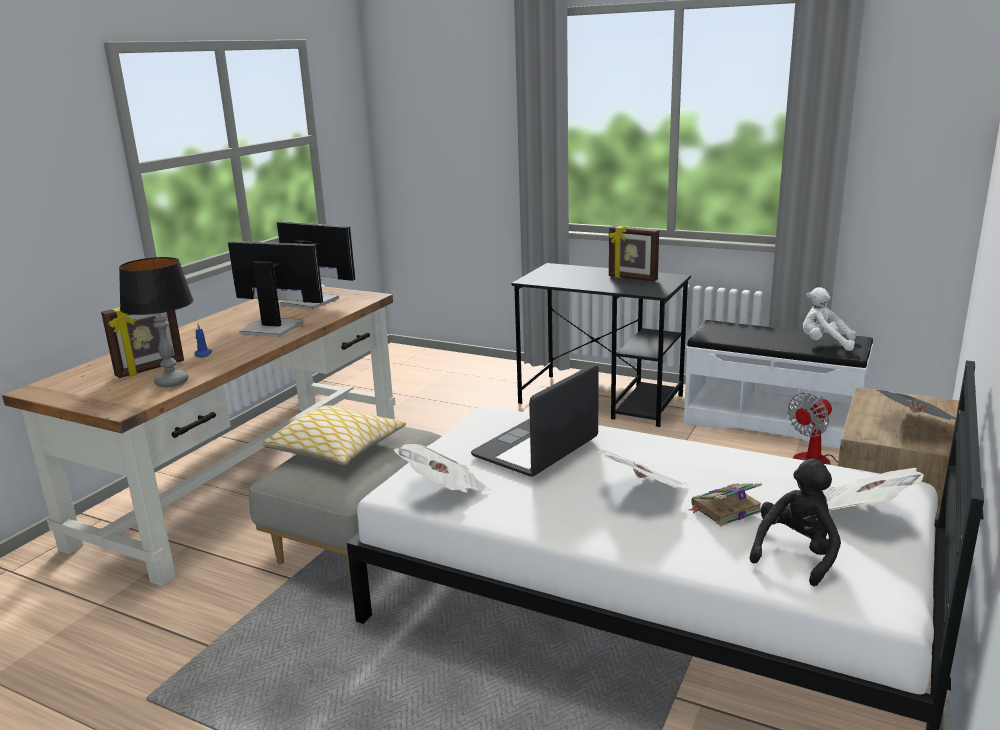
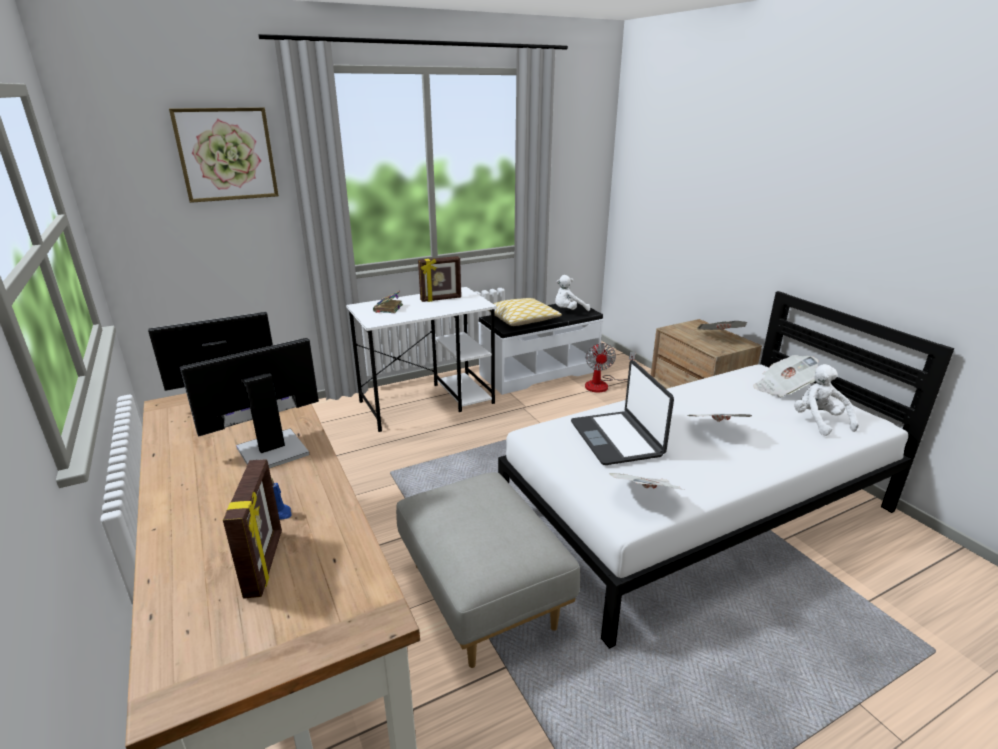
camera: 55 degrees left, 5 degrees up
table lamp [119,257,194,387] -> none
pillow [262,405,406,465] -> pillow moved to [488,298,562,326]
black desk [511,263,691,427] -> white desk [346,287,497,432]
book [689,483,762,526] -> book moved to [373,291,403,313]
black plush toy [750,459,841,586] -> white plush toy [794,364,859,436]
none -> picture [169,107,279,203]

